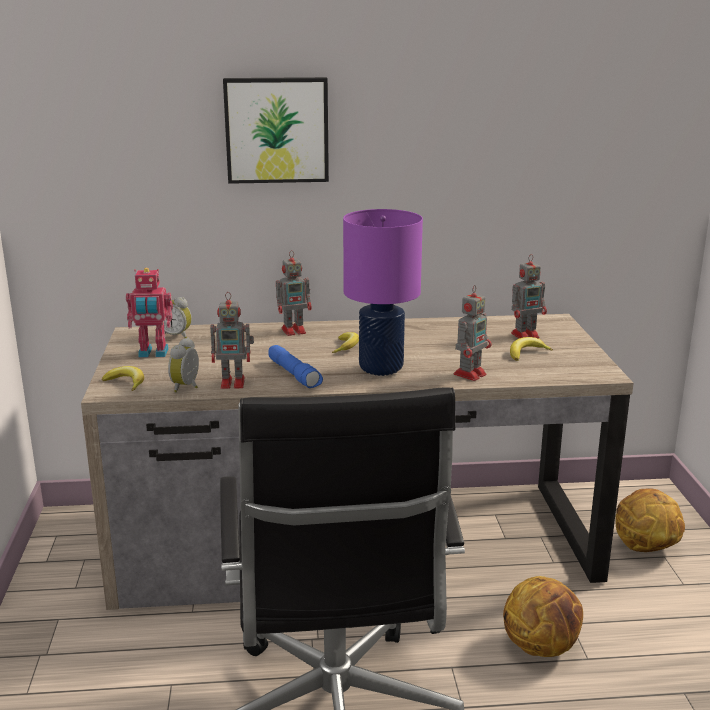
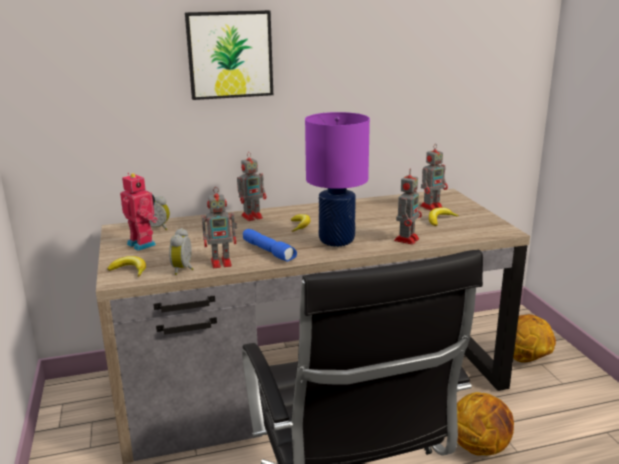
camera: 10 degrees left, 0 degrees up
toy robot [126,268,173,358] -> toy robot turned 120 degrees counterclockwise [120,173,158,251]

